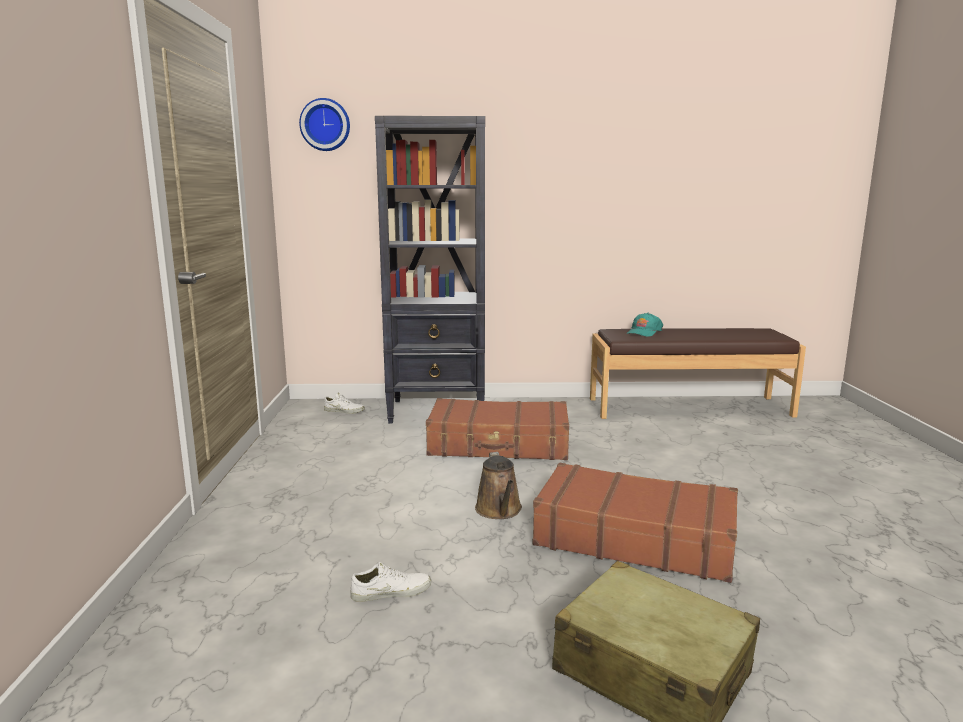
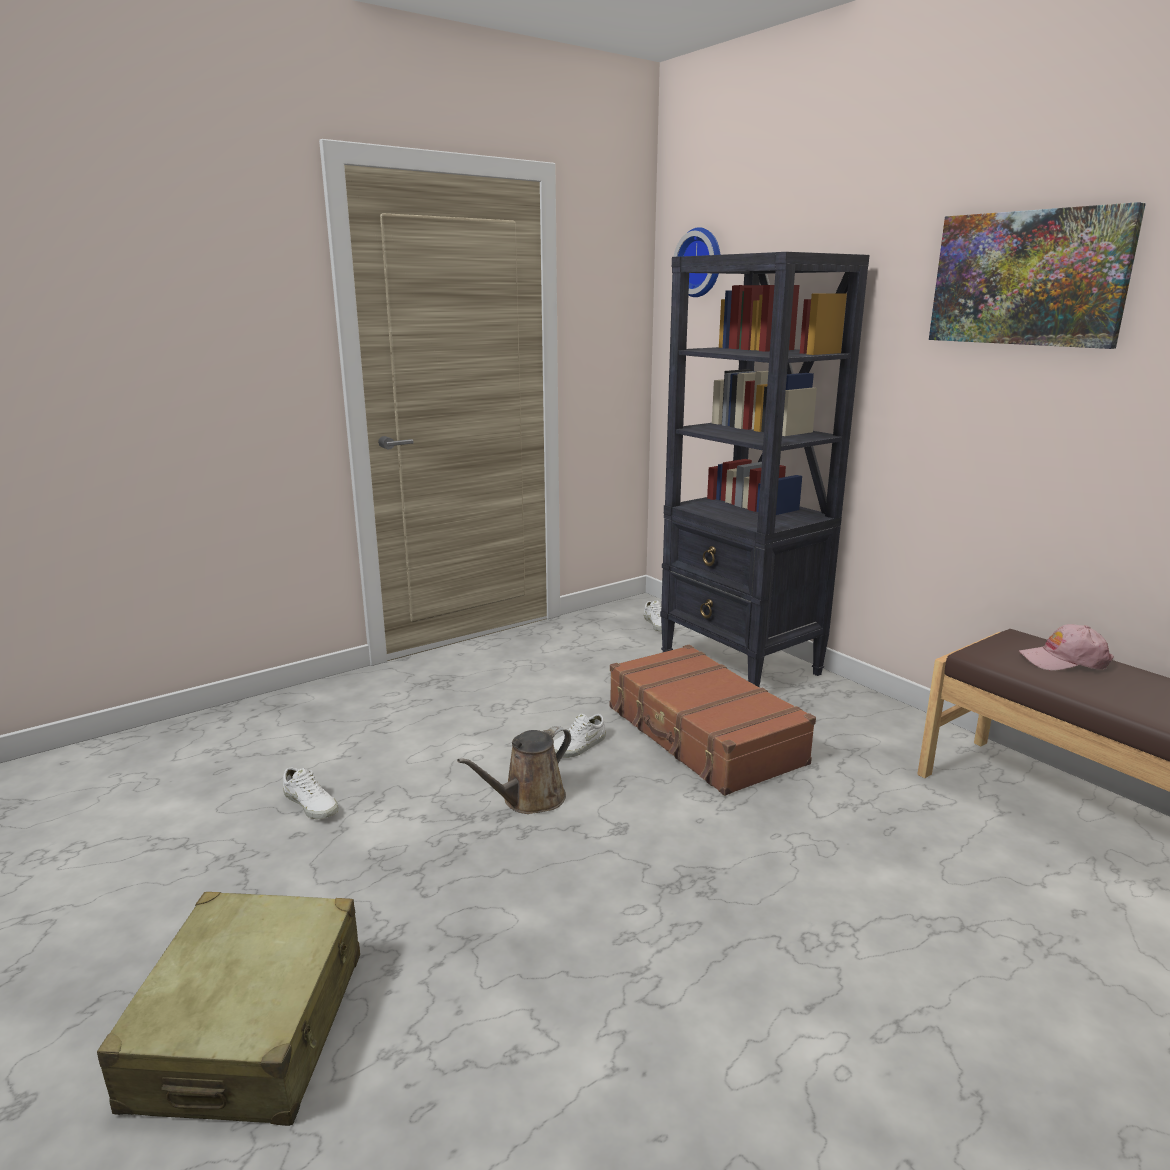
camera: 55 degrees right, 5 degrees up
brown suitcase [533,463,738,583] -> none
turquoise cap [627,312,663,337] -> pink cap [1019,624,1114,670]
none -> white shoe [553,714,606,758]
none -> picture [929,202,1146,349]

